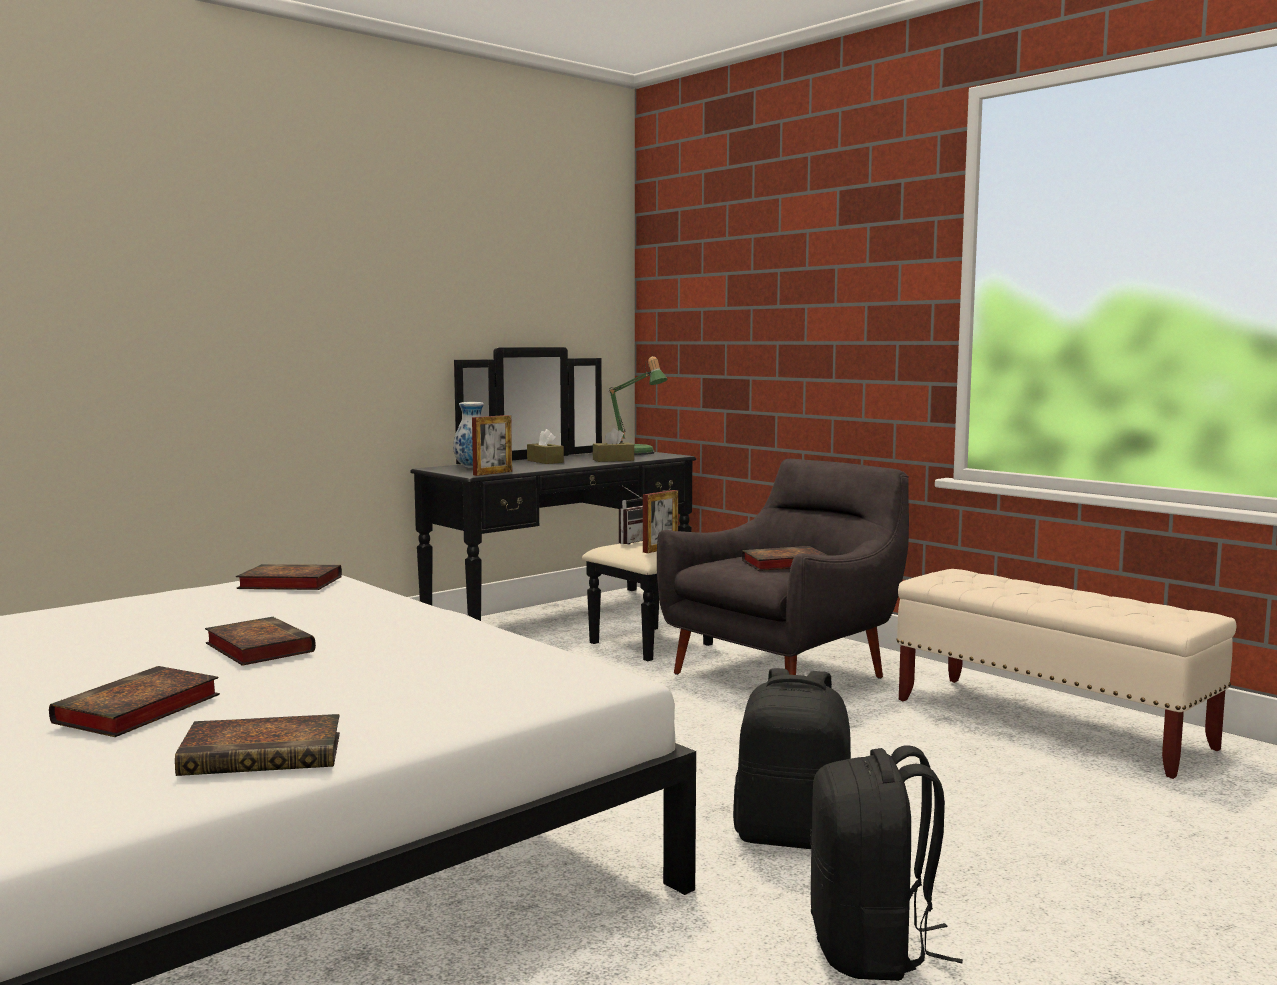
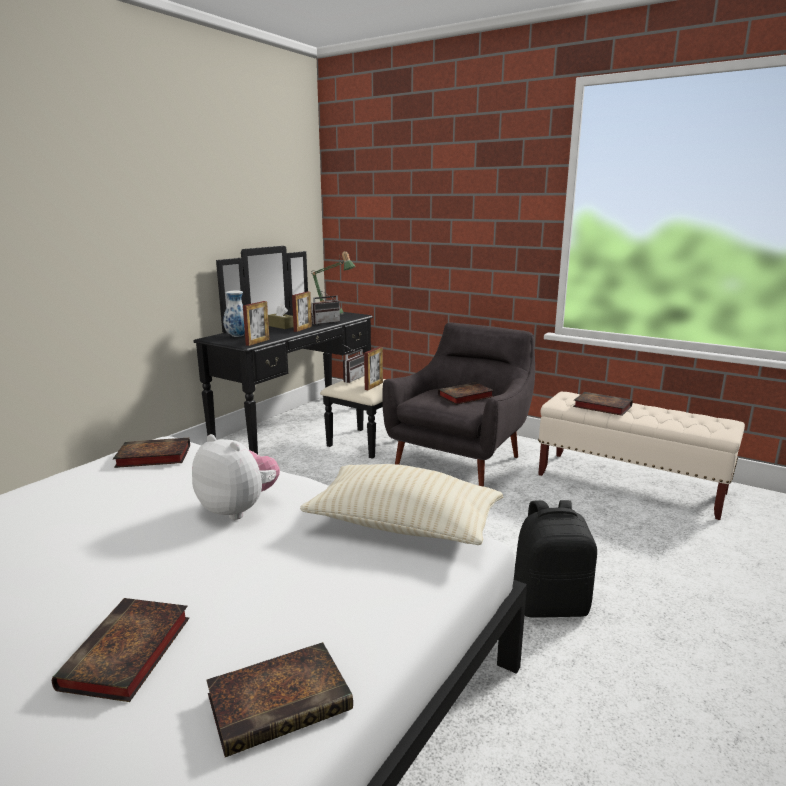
camera: 15 degrees left, 10 degrees up
book [205,617,316,666] -> book moved to [573,392,633,416]
brown tissue box [593,428,634,462] -> radio [311,288,340,325]
black backpack [810,745,963,981] -> none
none -> plush toy [192,434,280,520]
none -> picture frame [292,292,312,332]
none -> beige pillow [300,464,503,545]

